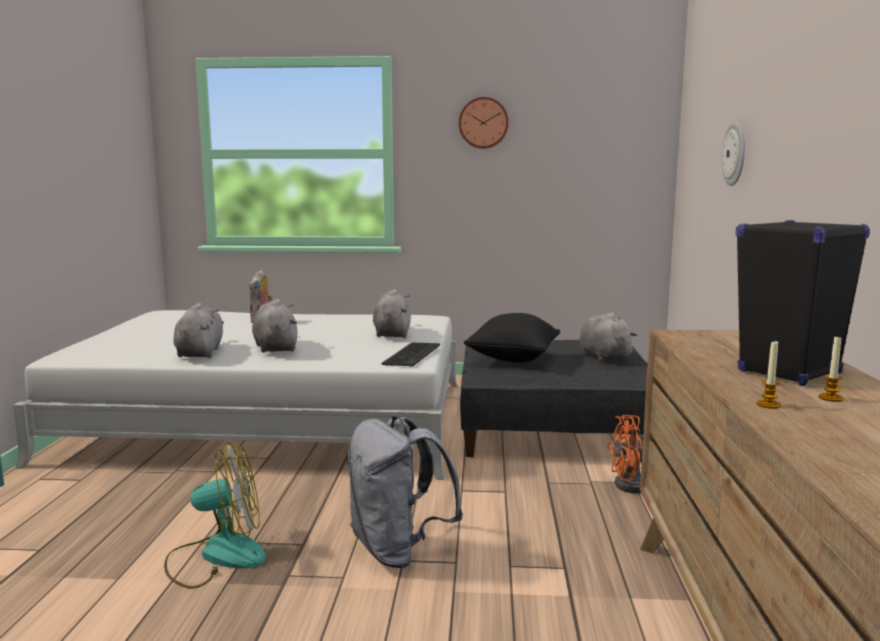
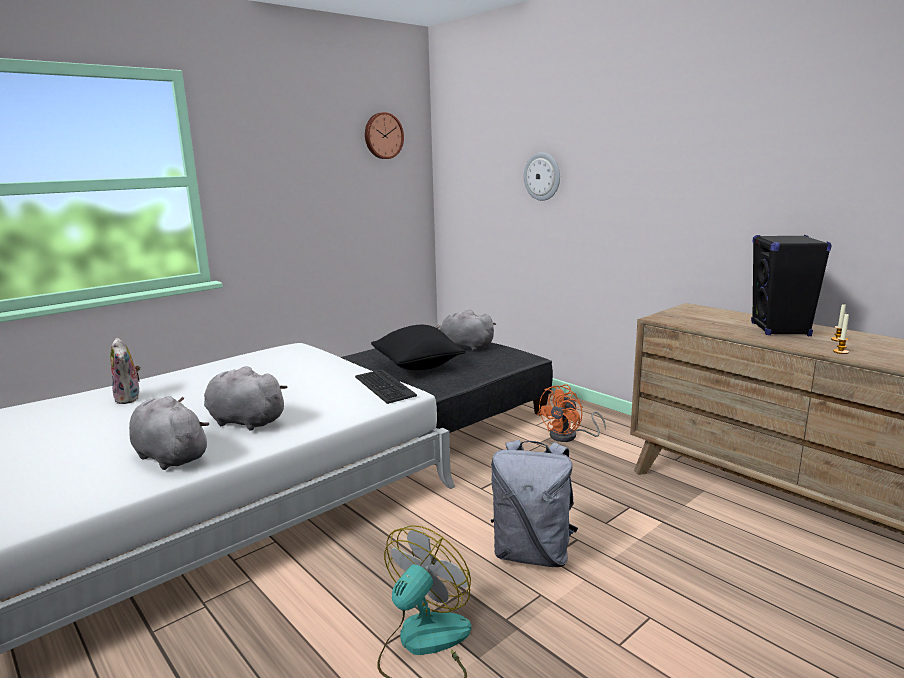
camera: 45 degrees left, 5 degrees up
grey plush toy [373,289,411,338] -> none
wall clock [459,97,509,149] -> wall clock moved to [365,112,404,159]

